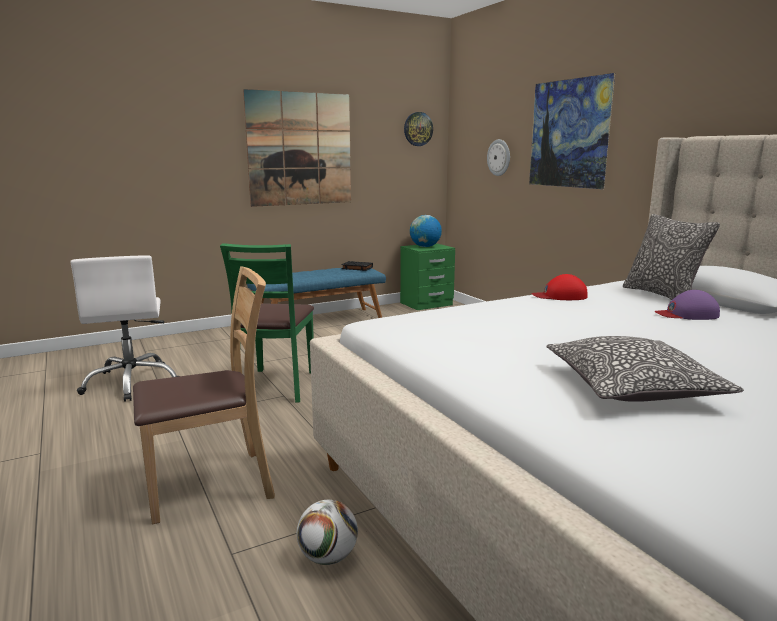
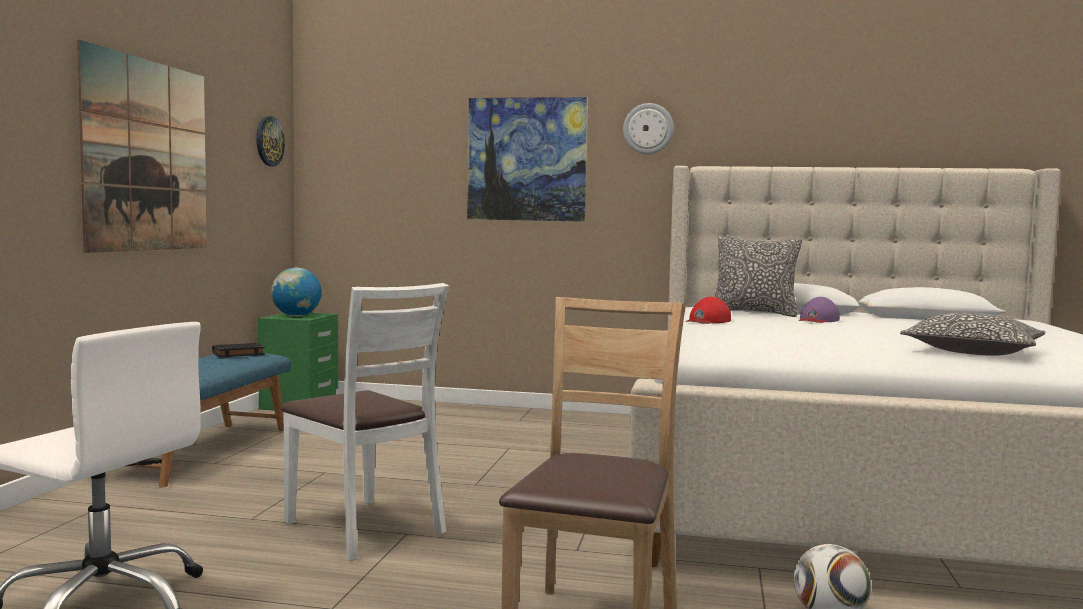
camera: 50 degrees left, 10 degrees down
green chair [220,243,314,403] -> white chair [280,283,449,561]
wall clock [487,139,510,176] -> wall clock moved to [623,103,674,154]

